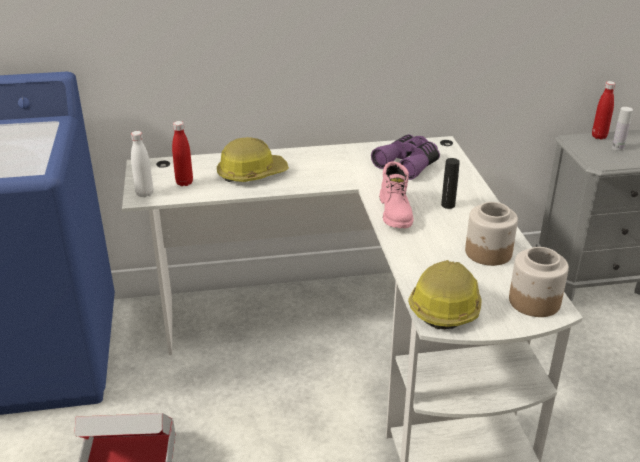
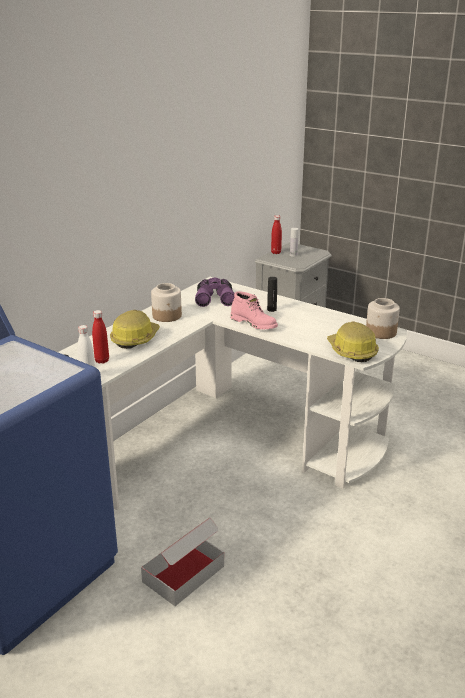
camera: 45 degrees left, 5 degrees down
jar [465,202,518,266] -> jar moved to [151,283,182,322]

